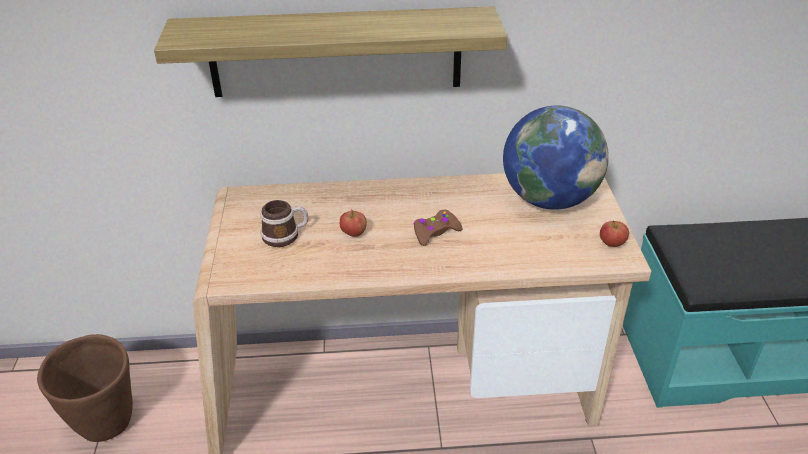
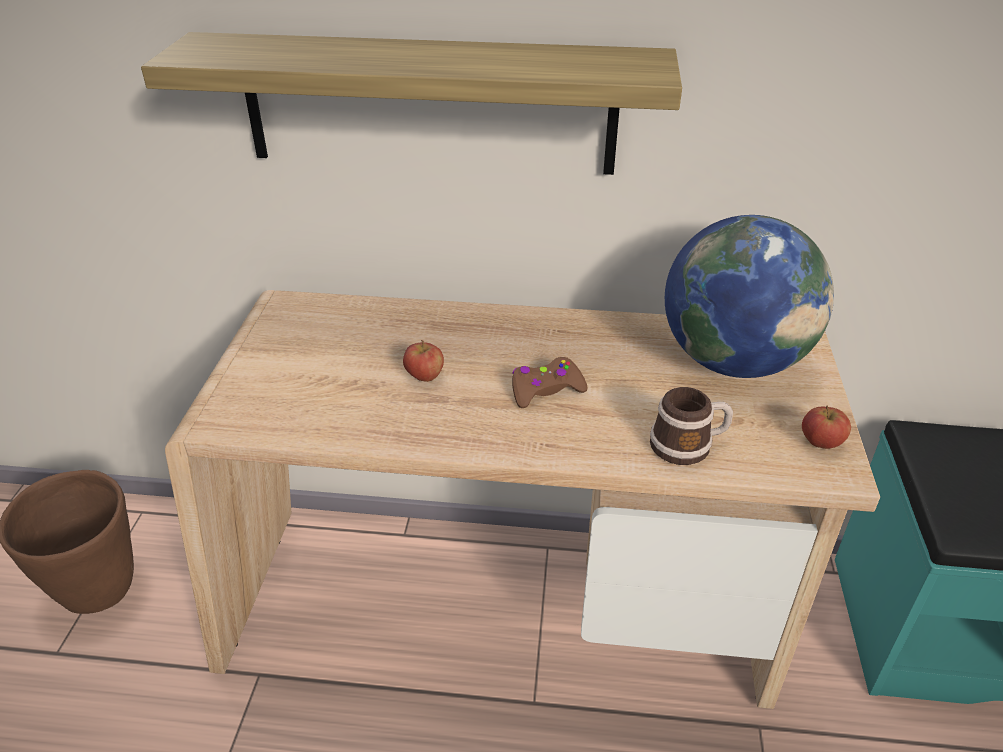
camera: 10 degrees right, 0 degrees up
mug [260,200,309,247] -> mug moved to [650,387,733,465]

